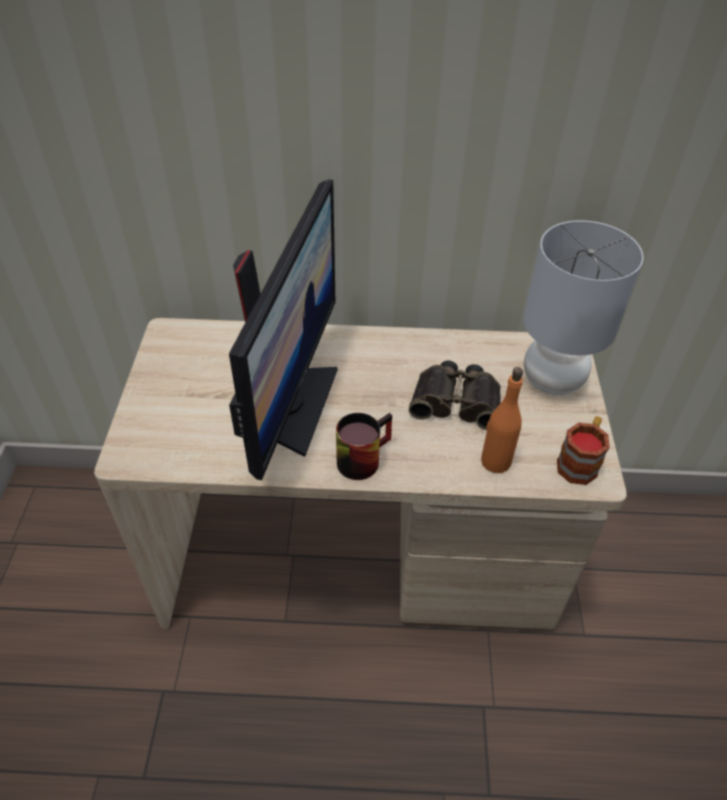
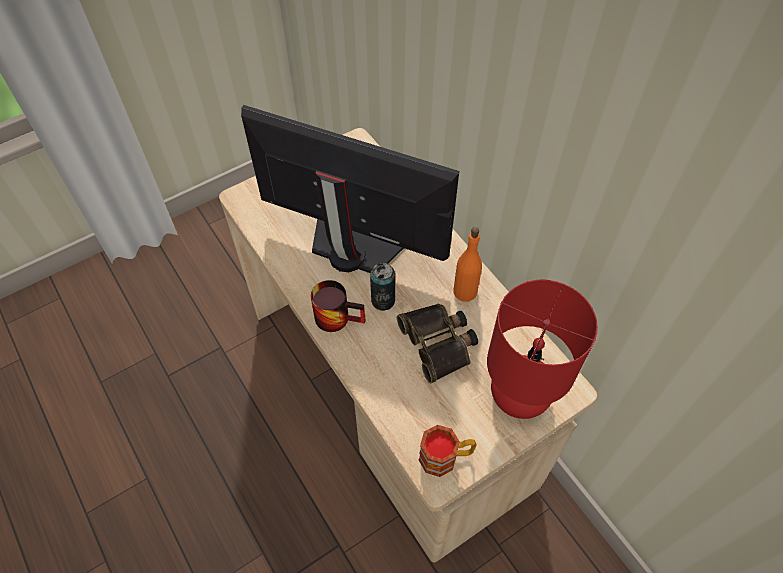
camera: 55 degrees right, 10 degrees up
monitor [229,179,338,480] -> monitor turned 135 degrees counterclockwise [241,105,459,273]
orange bottle [481,367,523,473] -> orange bottle moved to [453,227,482,302]
grey table lamp [523,220,644,395] -> red table lamp [487,279,598,419]
none -> can [370,262,395,311]

